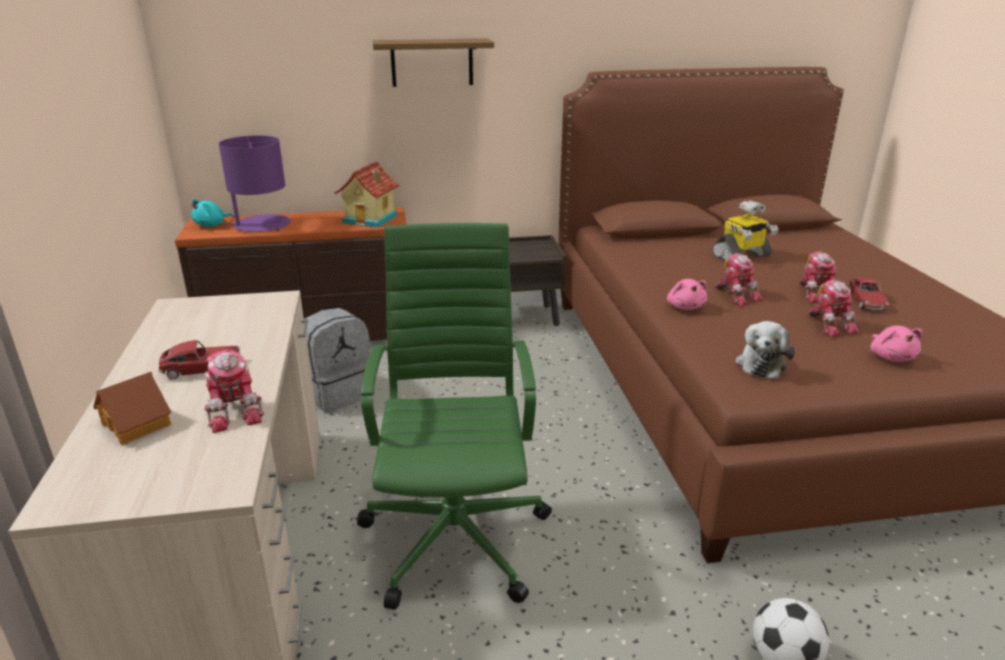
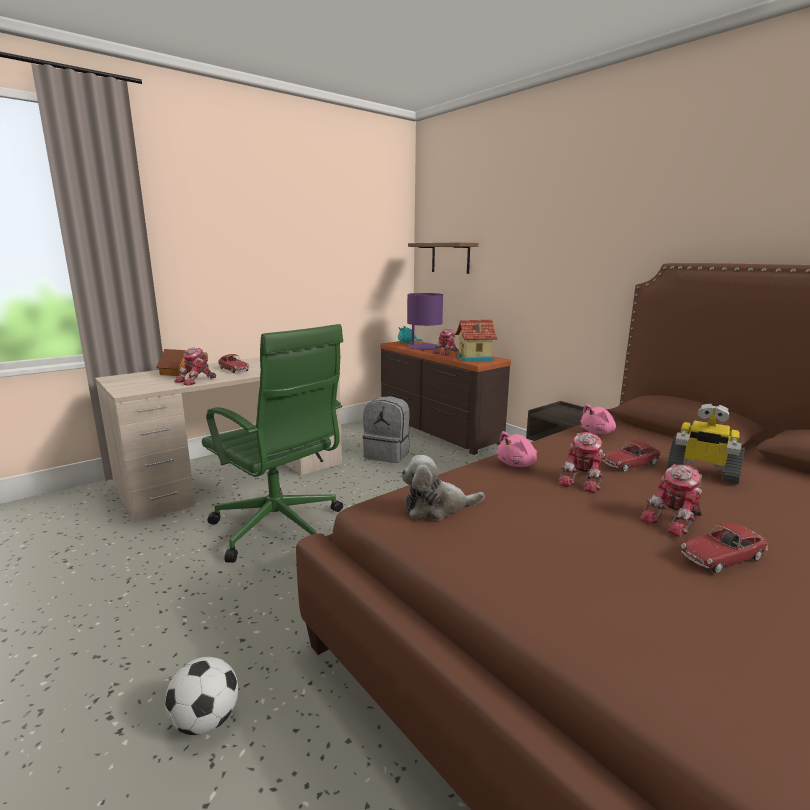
camera: 60 degrees right, 10 degrees down
green office chair [357,223,552,610] -> green office chair turned 75 degrees clockwise [202,324,343,563]
shelf [373,39,494,87] -> shelf moved to [408,242,479,274]
toy robot [807,280,859,337] -> toy robot moved to [432,329,458,356]
pink plush toy [870,325,923,362] -> pink plush toy moved to [580,404,616,434]
none -> toy car [602,440,661,472]

